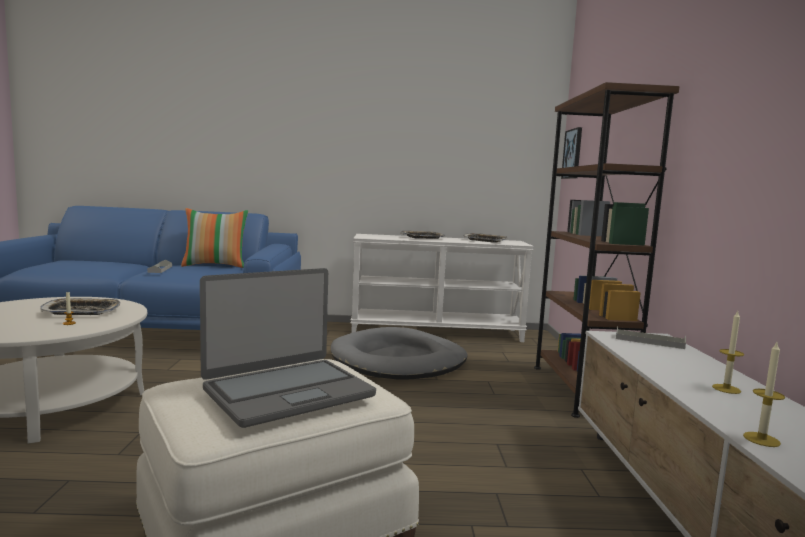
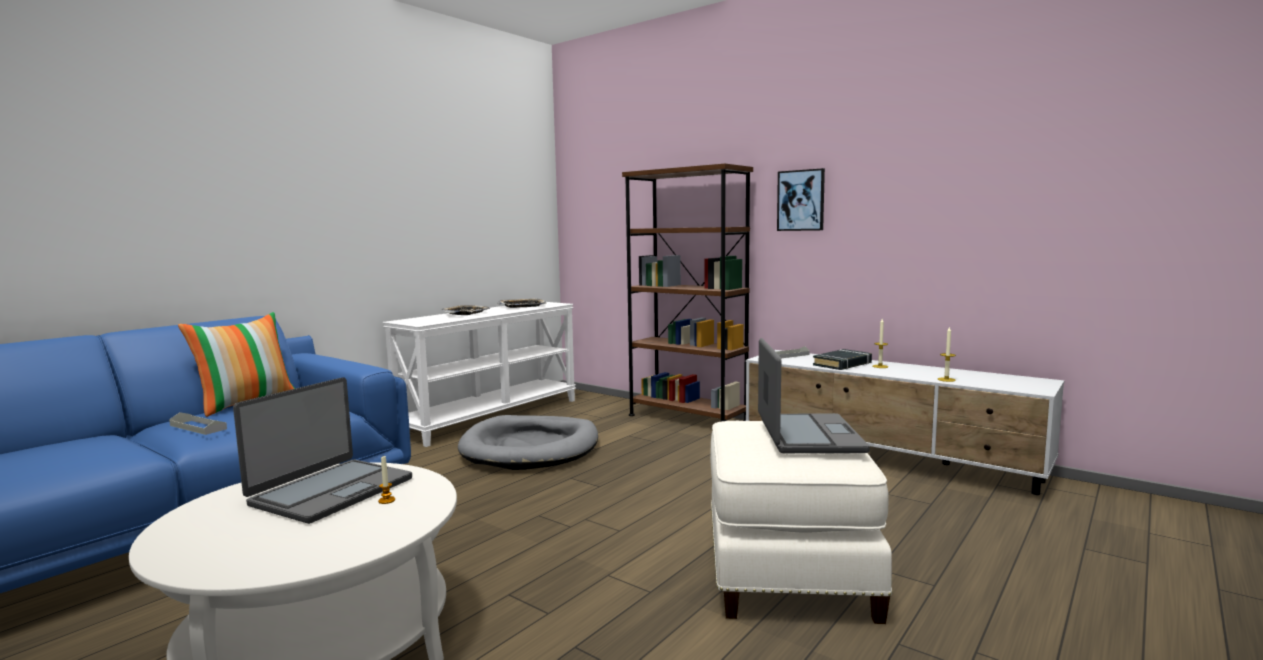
camera: 50 degrees left, 0 degrees up
tray [40,298,121,315] -> laptop [233,377,412,524]
picture [561,127,582,179] -> picture moved to [777,168,825,231]
none -> black book [813,349,872,370]

